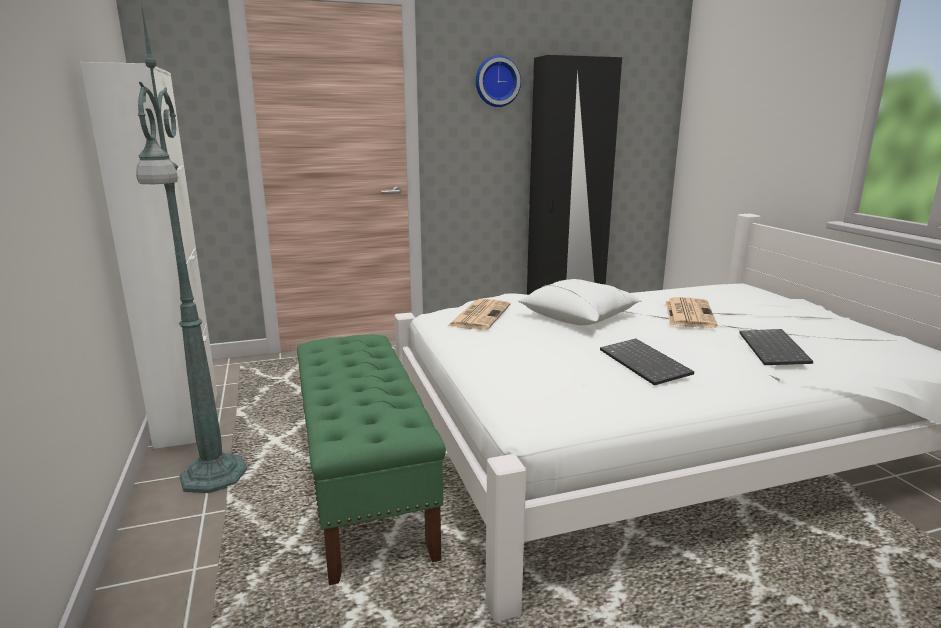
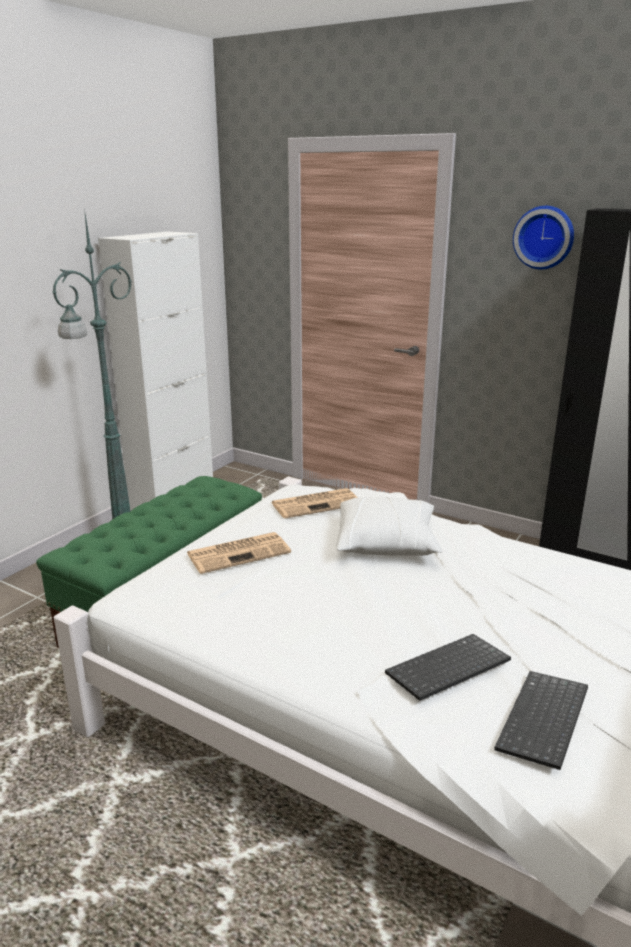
camera: 50 degrees right, 5 degrees up
keyboard [600,339,694,386] -> keyboard moved to [495,671,588,770]
newspaper [666,297,718,328] -> newspaper moved to [187,532,291,574]

